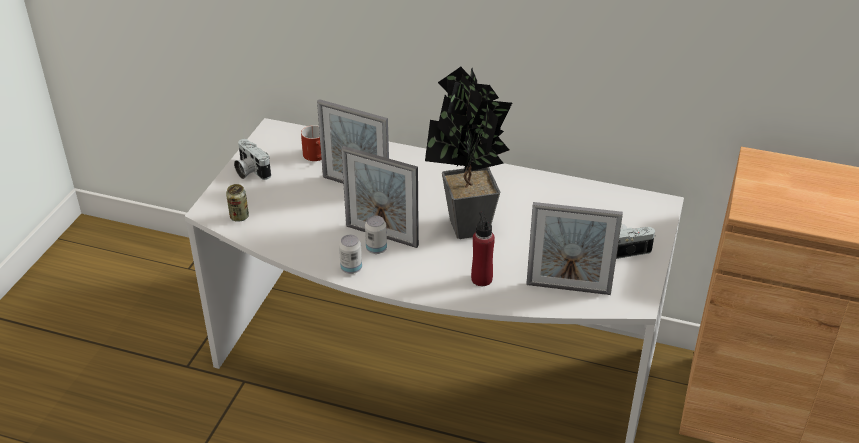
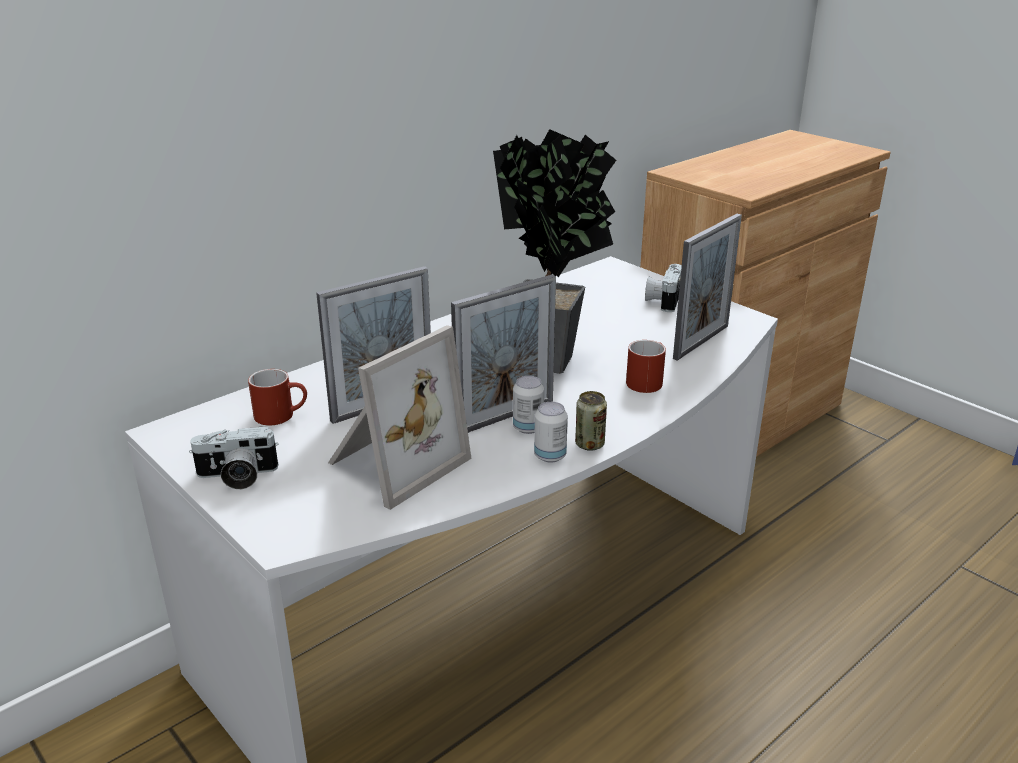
camera: 60 degrees left, 10 degrees down
can [226,184,249,222] -> can moved to [575,391,607,451]
red bottle [471,212,495,286] -> red mug [626,340,666,393]
none -> picture frame [328,325,472,510]

